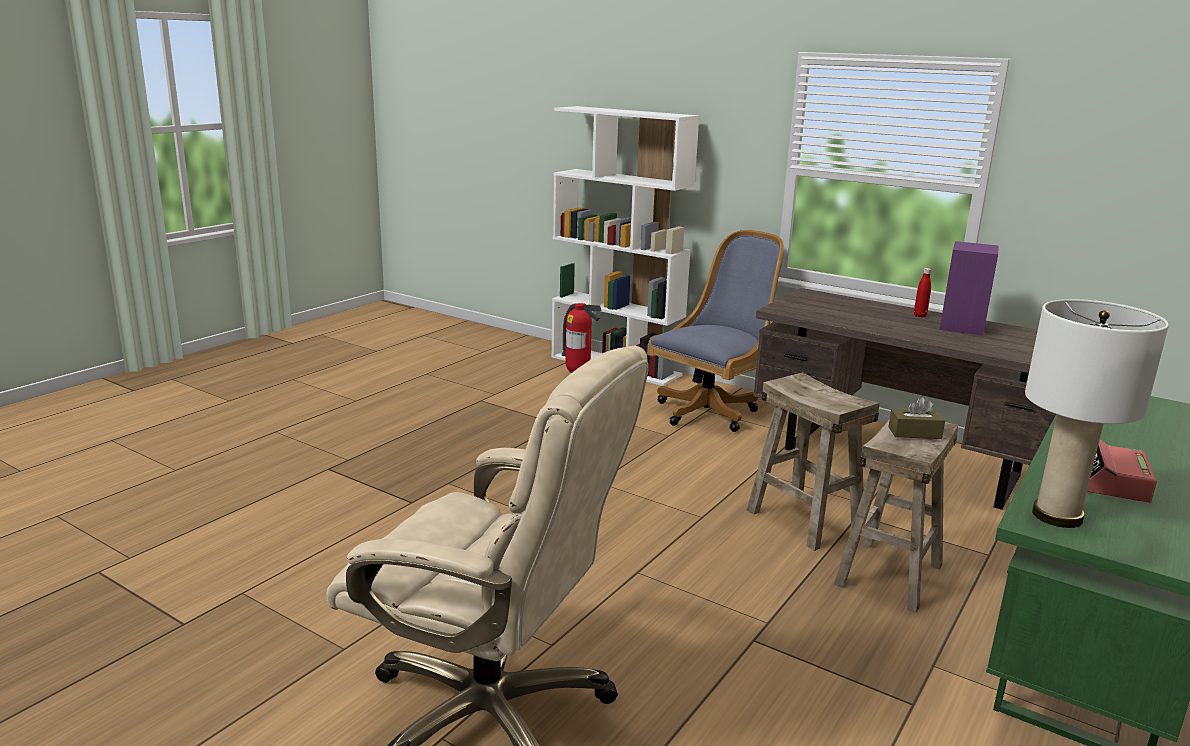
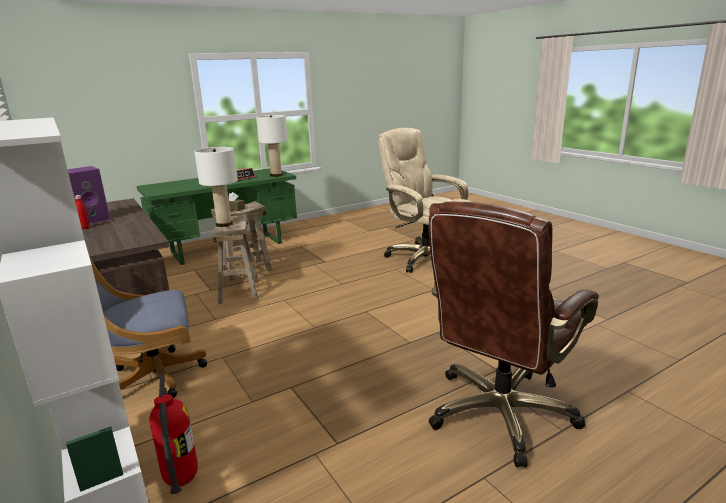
camera: 155 degrees left, 0 degrees up
none -> white table lamp [194,147,238,227]
none -> brown office chair [429,202,599,468]

